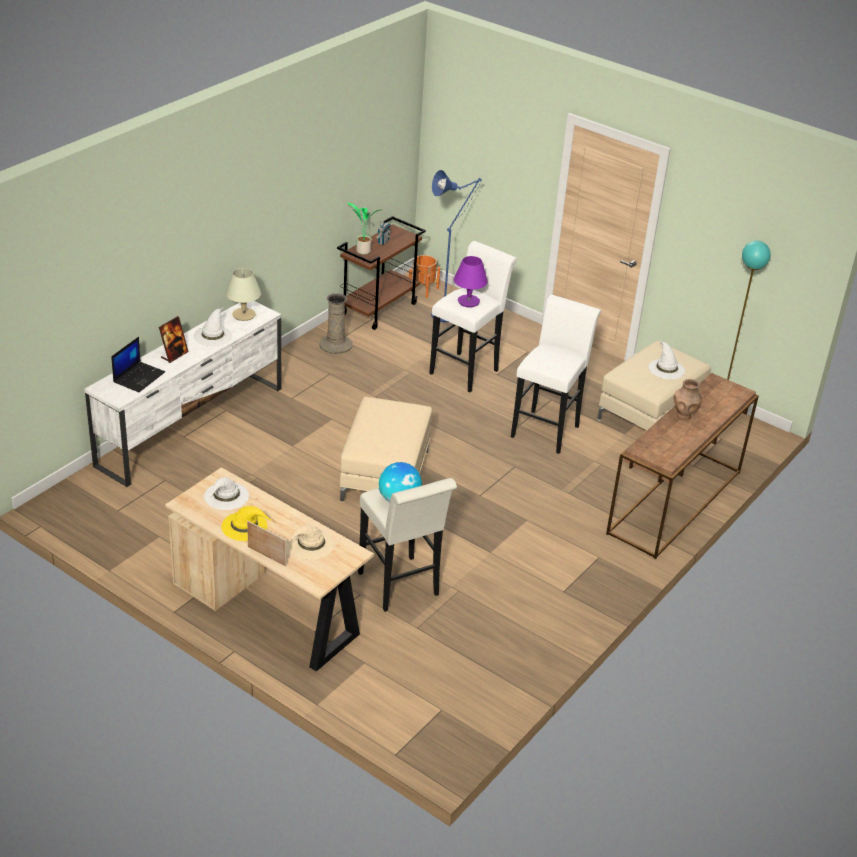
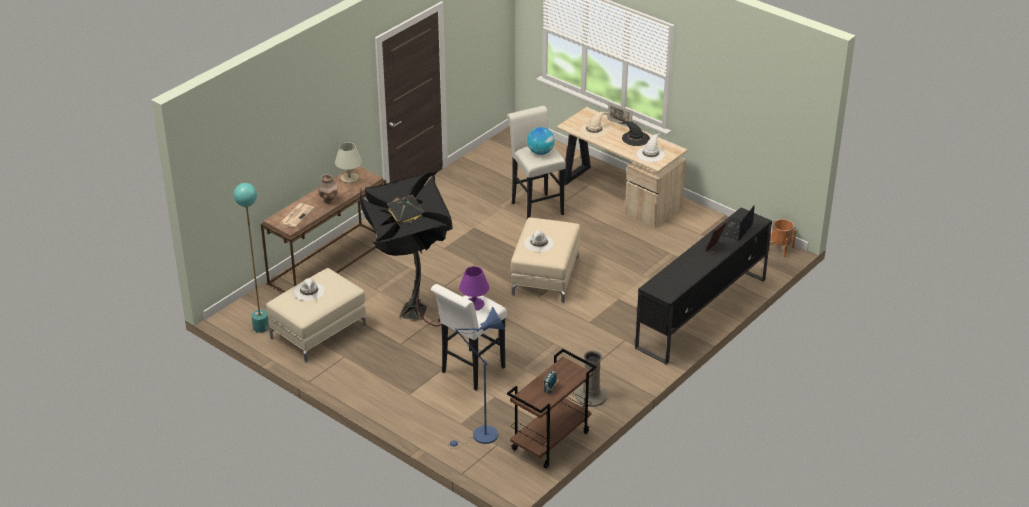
camera: 175 degrees left, 0 degrees up
white tv stand [84,301,282,487] -> black tv stand [635,207,772,365]
white hat [194,307,232,347] -> white hat moved to [524,231,554,252]
yellow hat [221,506,272,541] -> black hat [618,121,650,146]
beige table lamp [226,268,261,321] -> beige table lamp moved to [335,142,362,183]
potted plant [347,203,380,254] -> none
orange planter [409,255,440,298] -> orange planter moved to [769,219,796,257]
white stool [511,295,601,454] -> black floor lamp [360,171,453,326]
none -> newspaper [280,203,314,227]

